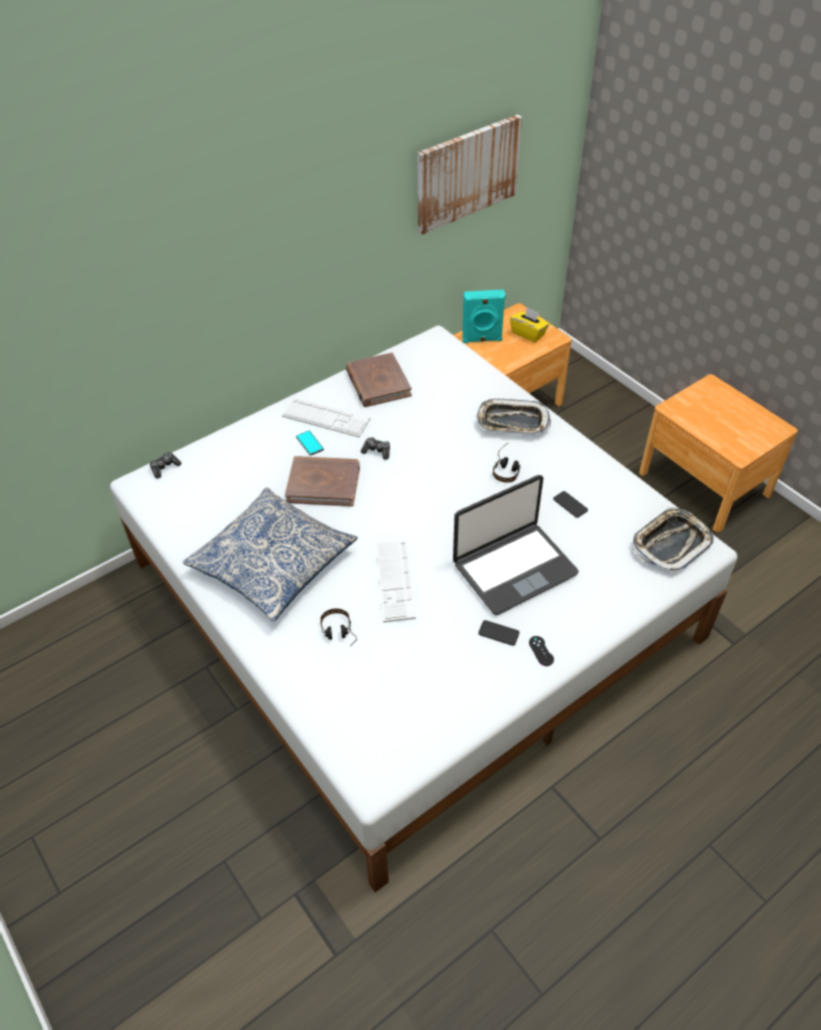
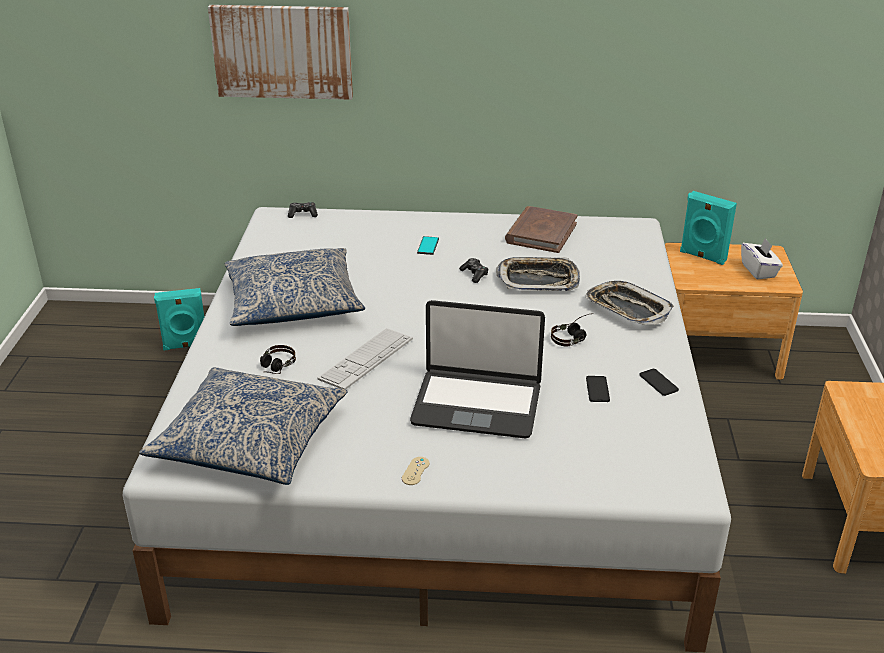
camera: 40 degrees right, 15 degrees down
keyboard [282,398,370,437] -> none
brown book [285,456,360,506] -> none
picture [417,114,522,235] -> picture moved to [208,5,353,100]
phone [478,620,520,646] -> phone moved to [640,369,679,396]
yellow tissue box [510,307,549,342] -> white tissue box [741,238,783,280]
black game controller [529,636,554,666] -> beige game controller [402,457,430,485]
tray [633,507,714,573] -> tray moved to [496,257,580,291]
none -> pillow [139,367,347,485]
none -> turquoise speaker [154,288,204,351]

